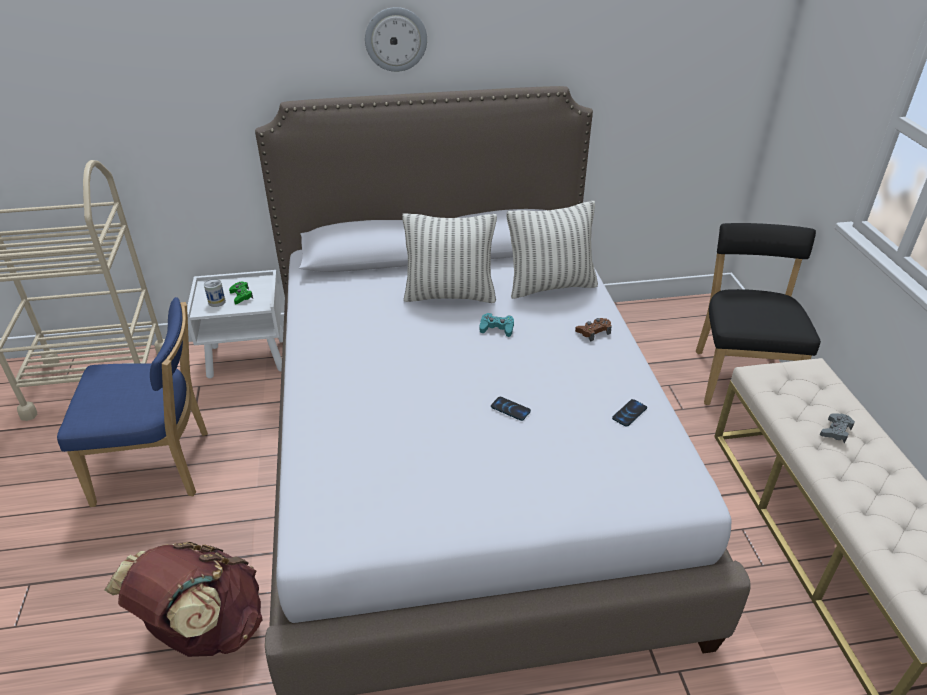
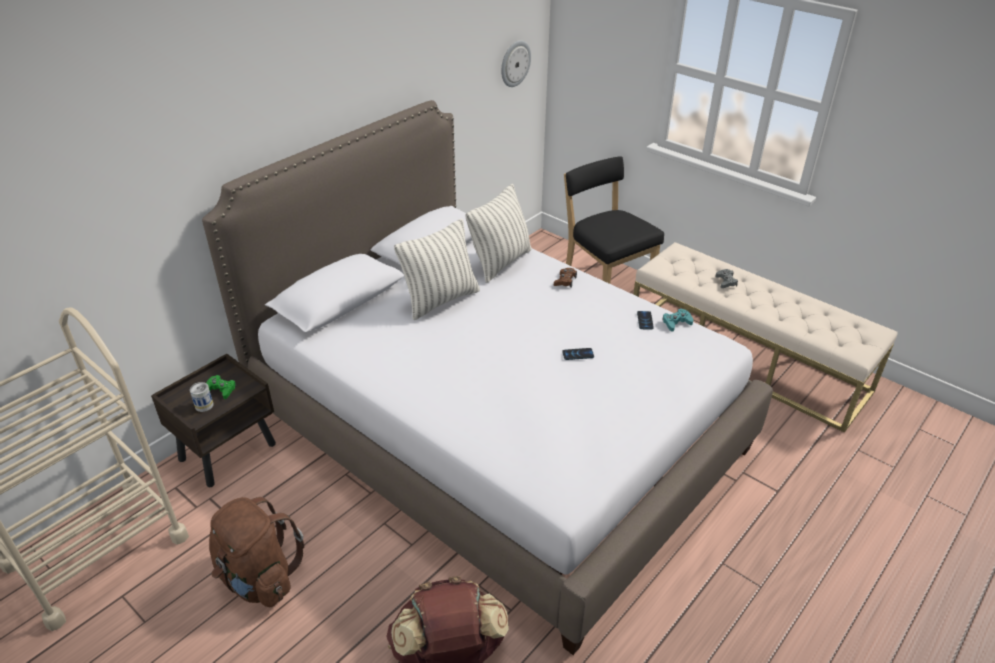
camera: 40 degrees left, 0 degrees up
blue chair [57,297,208,507] -> brown backpack [209,497,304,607]
white nightstand [187,270,283,378] -> brown nightstand [151,354,276,487]
wall clock [365,7,427,72] -> wall clock moved to [501,40,531,87]
turquoise game controller [480,313,514,337] -> turquoise game controller moved to [662,308,693,332]

